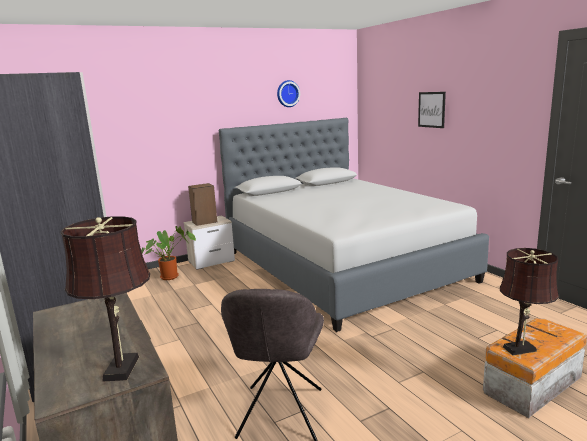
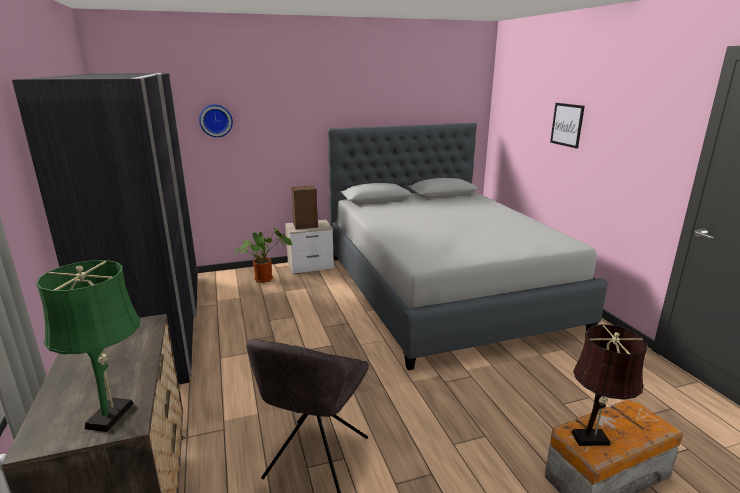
camera: 10 degrees right, 5 degrees up
brown table lamp [61,216,150,382] -> green table lamp [36,260,140,432]
wall clock [277,80,300,107] -> wall clock moved to [199,105,233,137]

